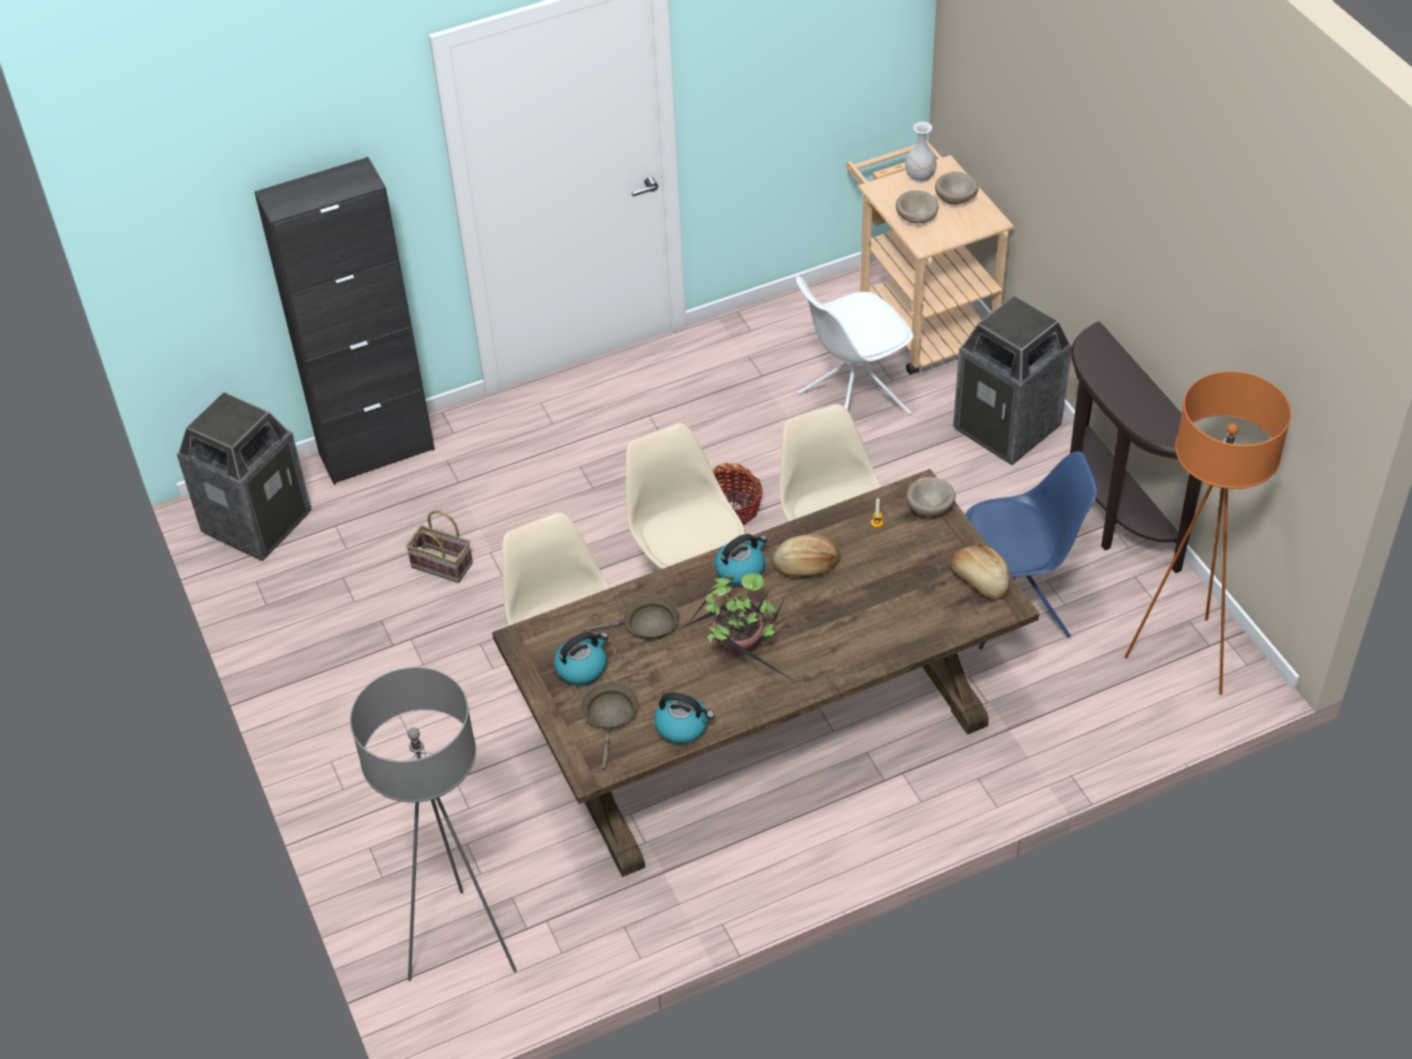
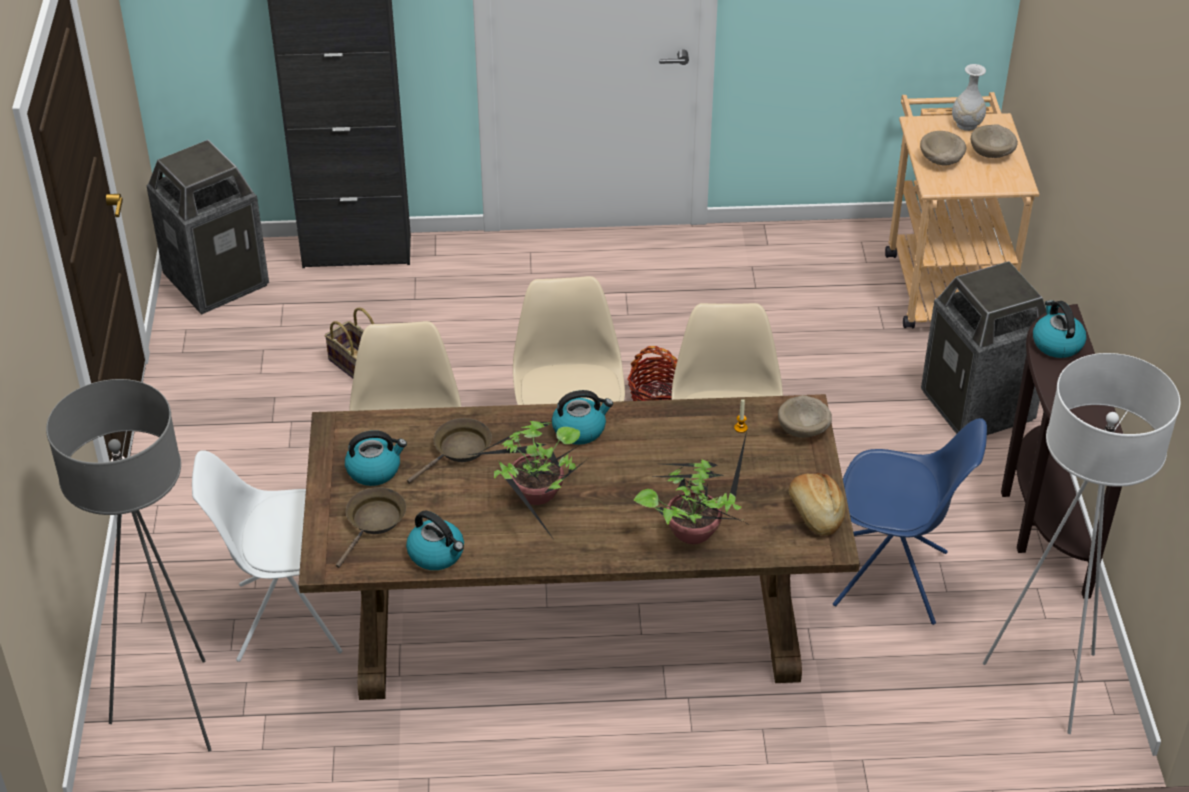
camera: 20 degrees right, 5 degrees down
brown frying pan [582,595,679,639] -> brown frying pan turned 60 degrees counterclockwise [407,418,492,484]
bread [773,535,840,577] -> none
white chair [796,276,913,415] -> white chair moved to [192,450,343,662]
orange floor lamp [1124,371,1291,695] -> white floor lamp [983,353,1180,734]
none -> potted plant [634,431,747,544]
none -> kettle [1033,300,1086,358]

